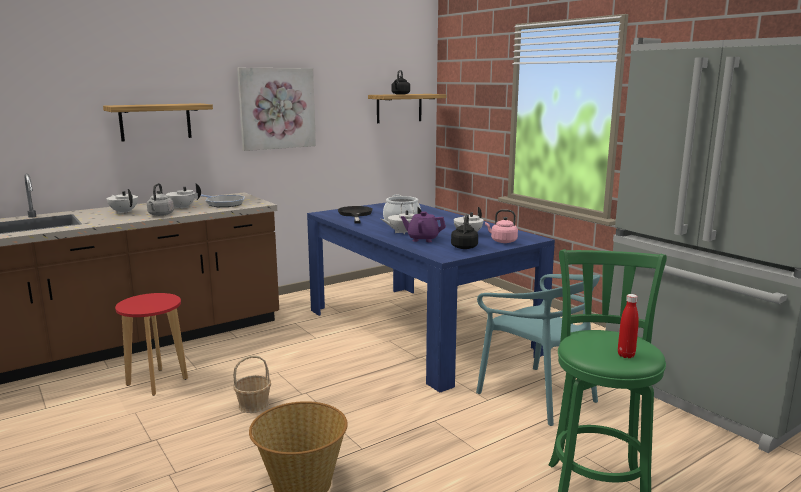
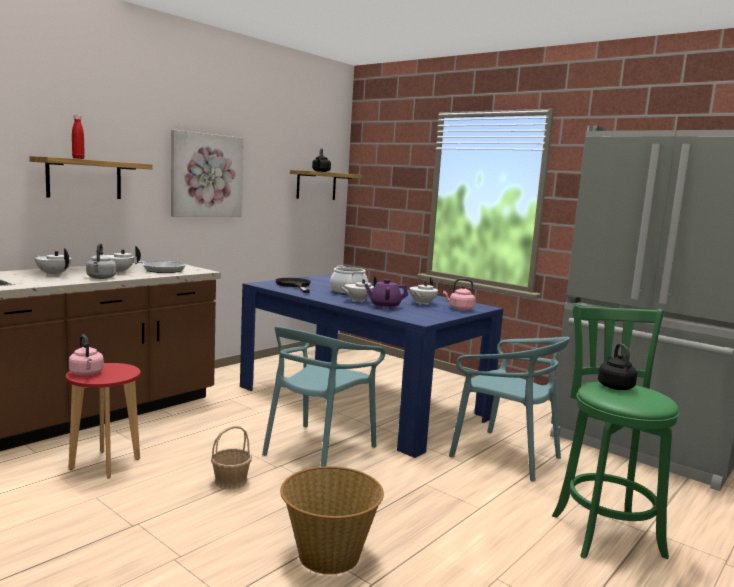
camera: 15 degrees left, 5 degrees down
black kettle [451,214,478,249] -> black kettle moved to [598,343,637,390]
red bottle [618,294,639,358] -> red bottle moved to [72,115,85,159]
none -> pink kettle [69,334,104,376]
none -> turquoise chair [262,326,386,467]

